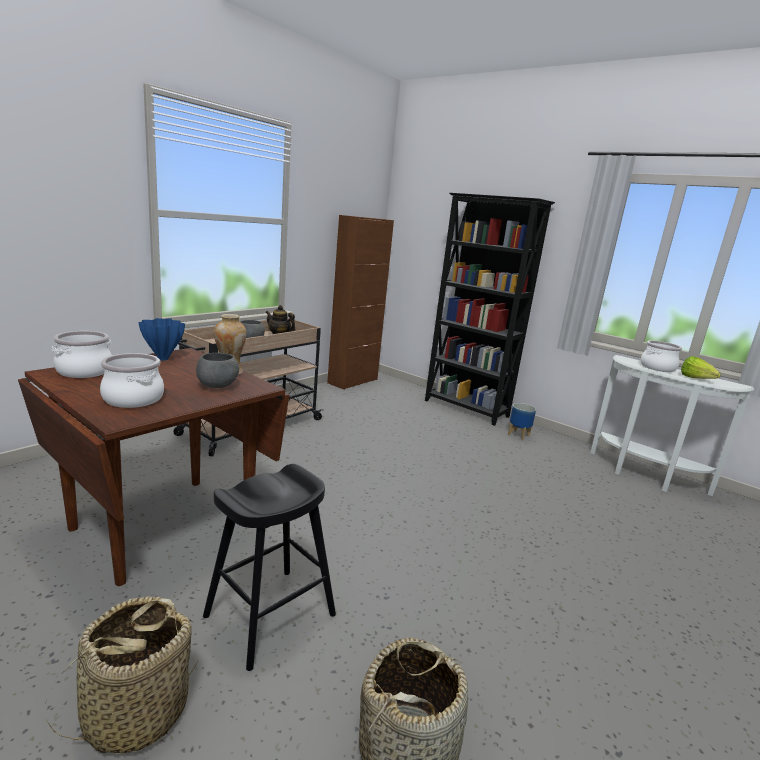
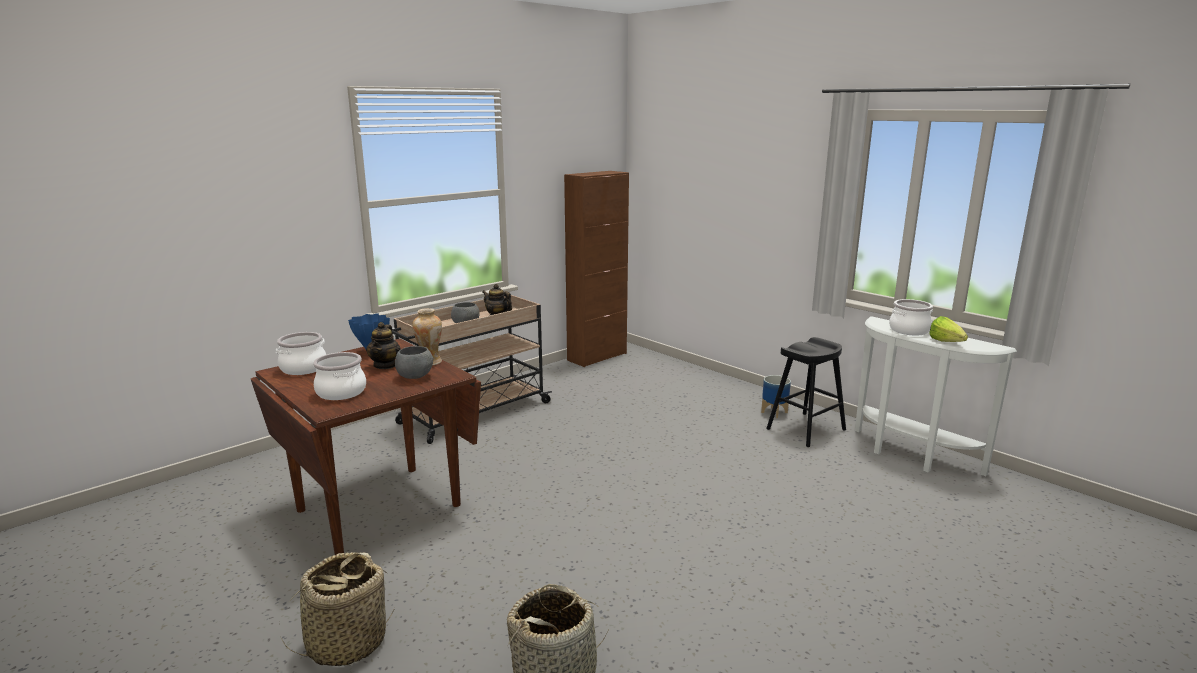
camera: 10 degrees right, 0 degrees up
black stool [203,464,336,671] -> black stool moved to [766,337,846,447]
black bookcase [425,193,555,426] -> none
none -> teapot [366,322,401,369]

